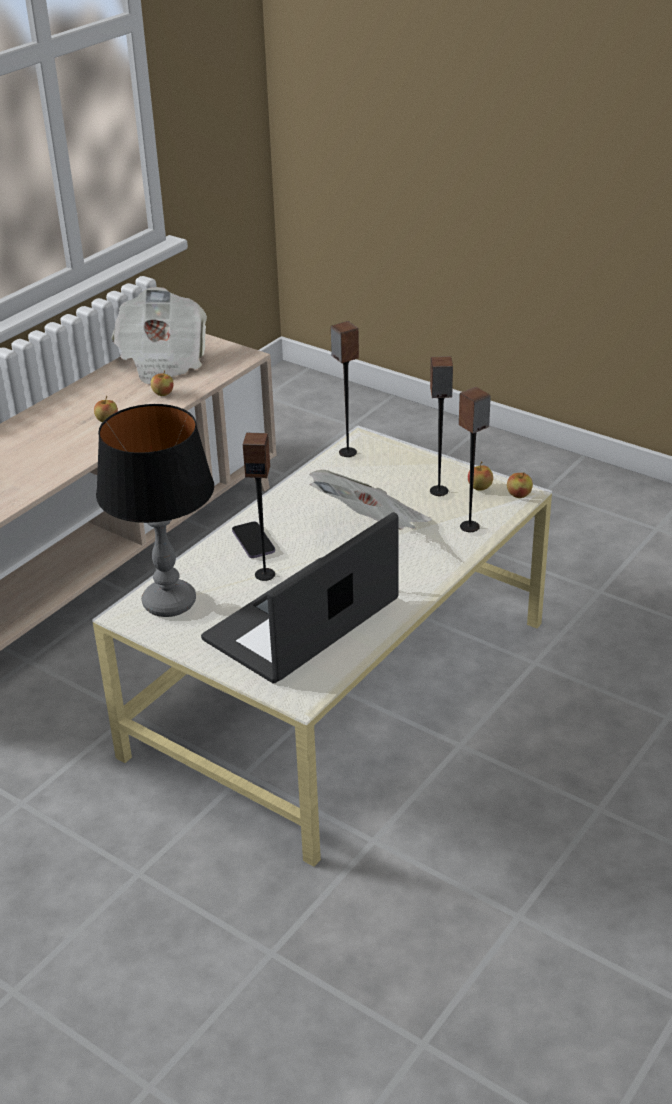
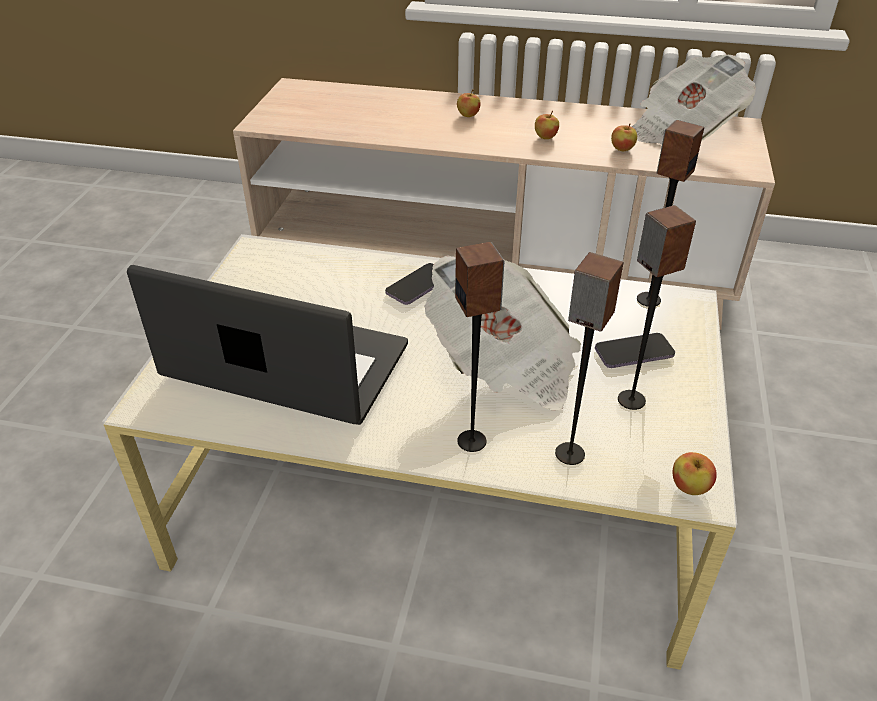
camera: 65 degrees right, 5 degrees up
table lamp [96,404,214,617] -> none
speaker [243,433,275,581] -> speaker moved to [455,242,505,452]
apple [468,462,493,491] -> apple moved to [457,89,480,117]
none -> phone [595,333,675,368]

